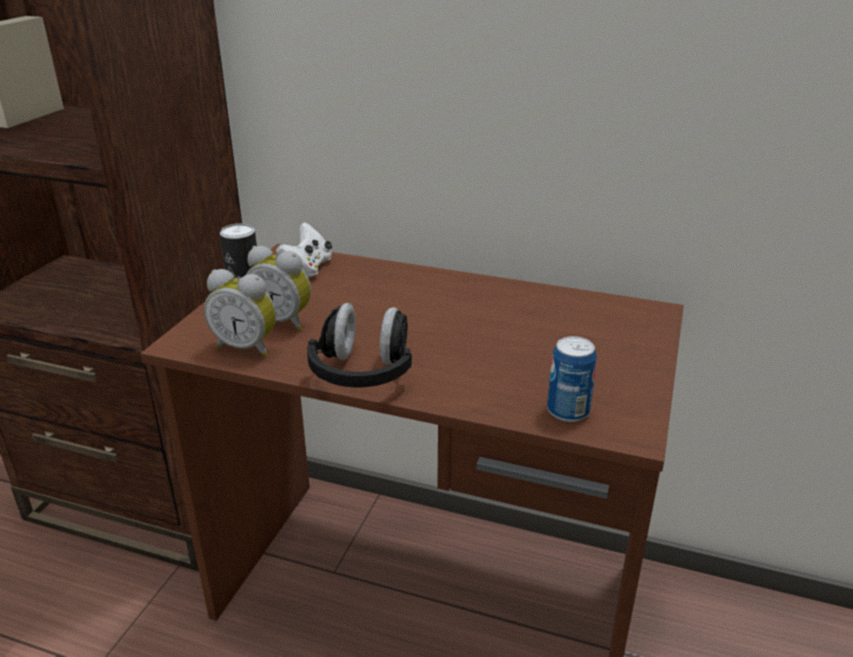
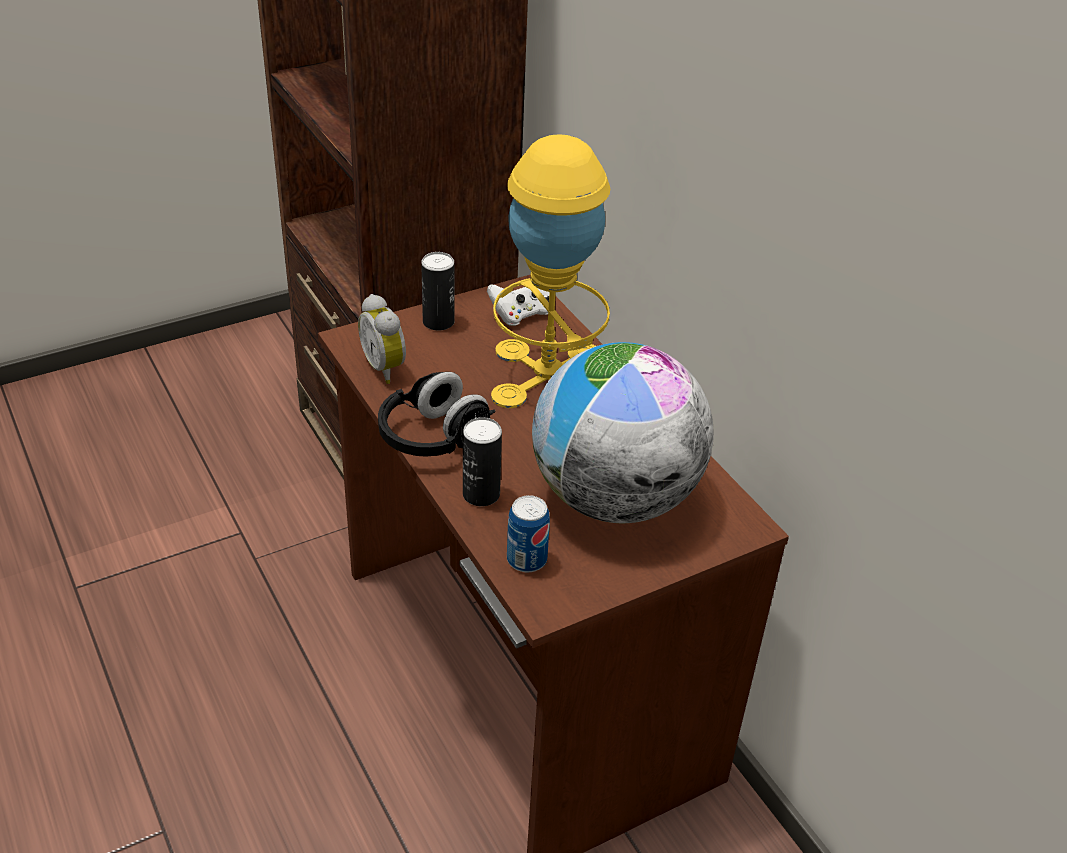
camera: 40 degrees right, 10 degrees up
alarm clock [246,246,311,331] -> none
none -> can [463,417,502,506]
none -> yellow table lamp [491,134,610,408]
none -> globe [532,342,714,523]

